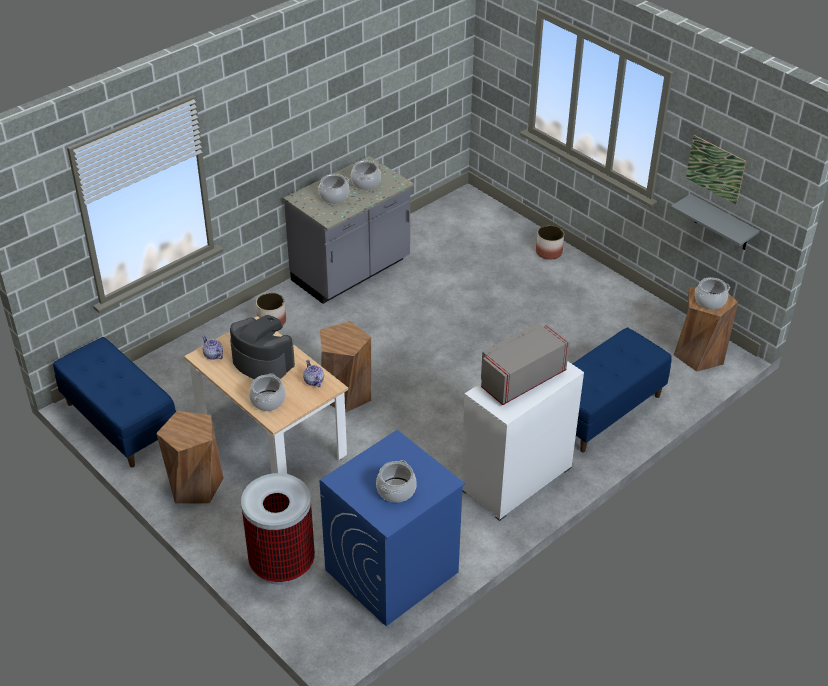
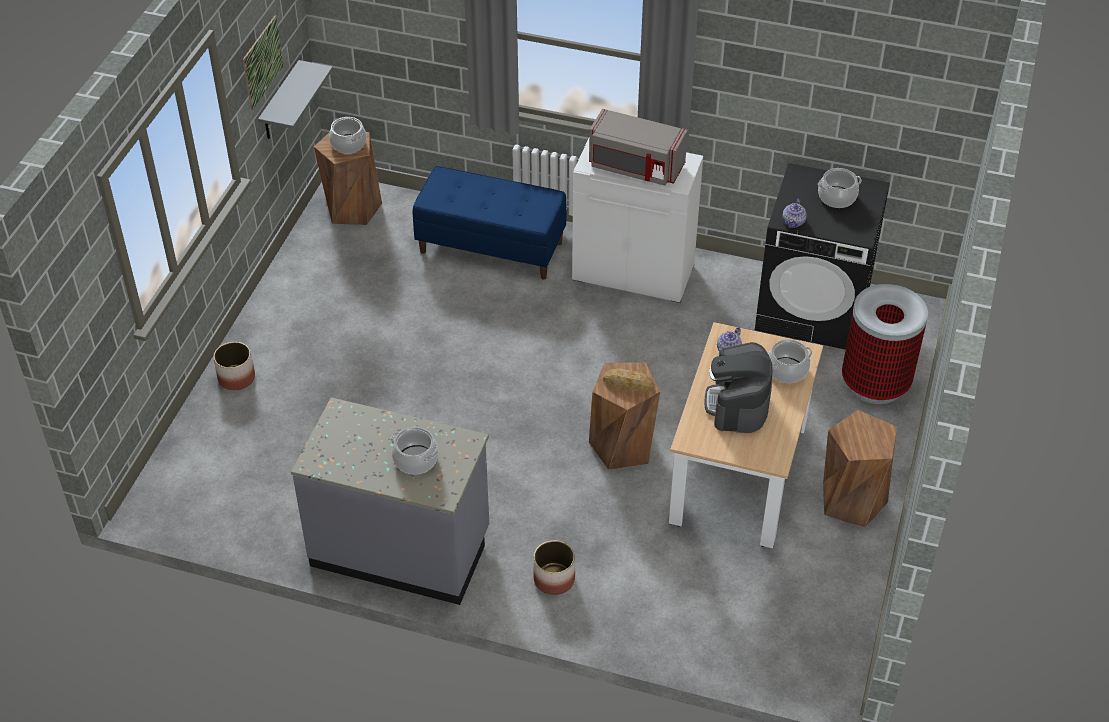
camera: 120 degrees left, 5 degrees up
blue bench [53,337,176,468] -> none
teapot [202,336,223,360] -> teapot moved to [782,199,807,228]
blue washing machine [319,430,465,626] -> black washing machine [755,163,890,350]
cooking pot [351,160,381,190] -> none
none -> bread [603,368,654,392]

